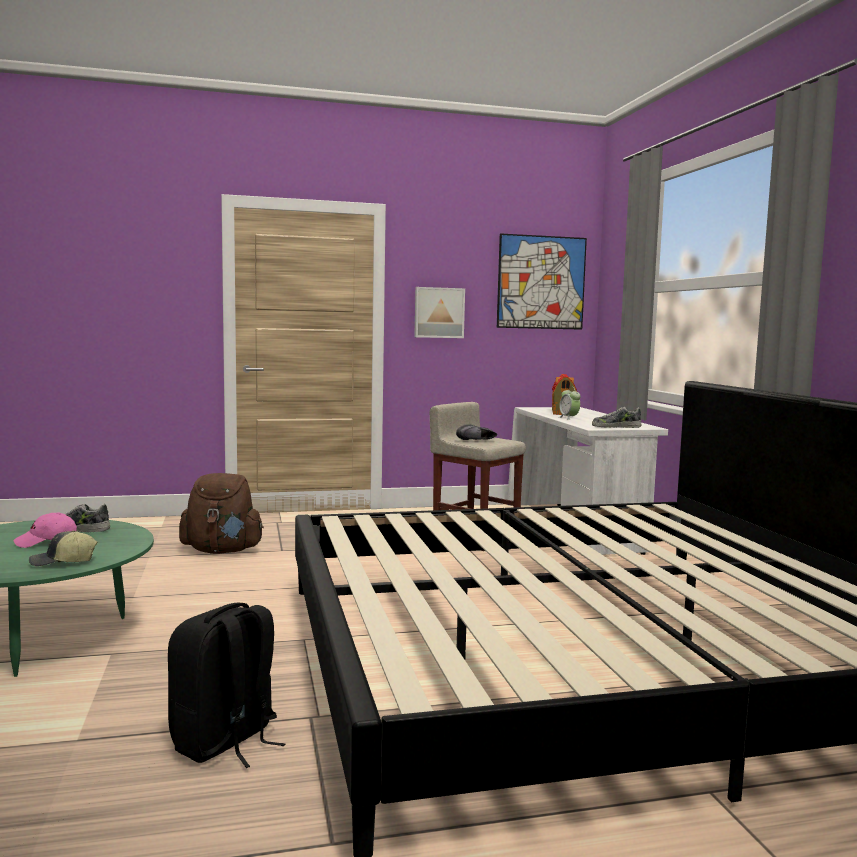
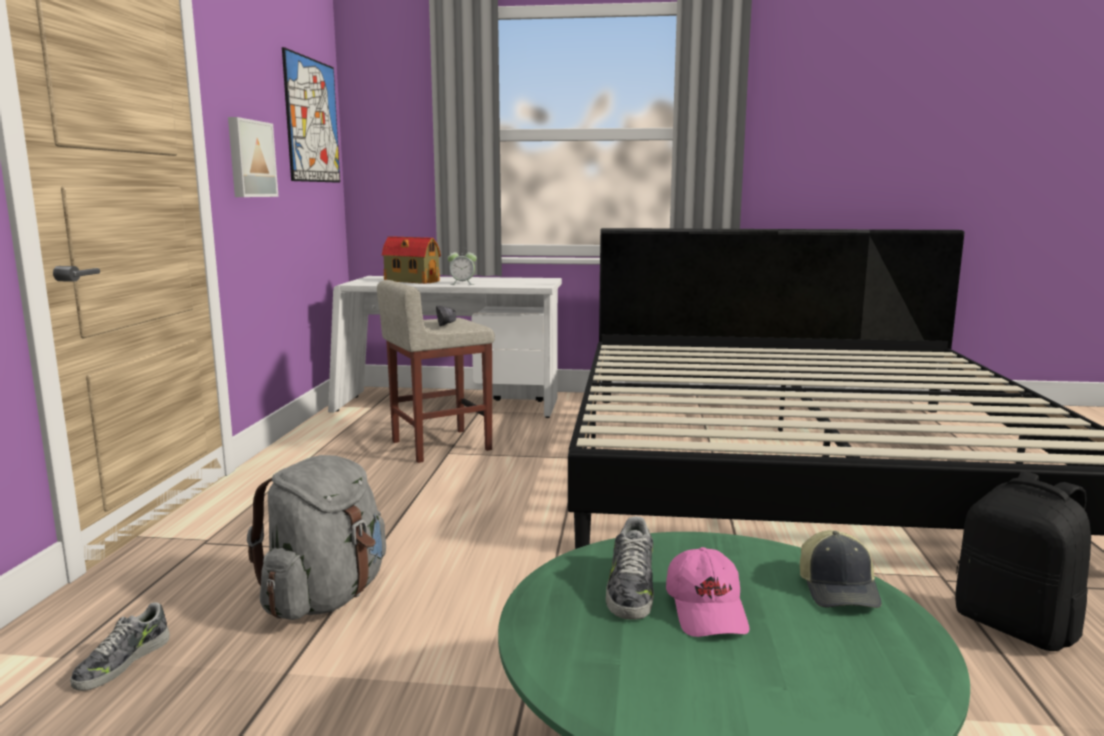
camera: 70 degrees left, 5 degrees up
brown backpack [179,473,264,554] -> grey backpack [247,455,386,620]
shoe [592,407,642,428] -> shoe moved to [70,602,170,691]

